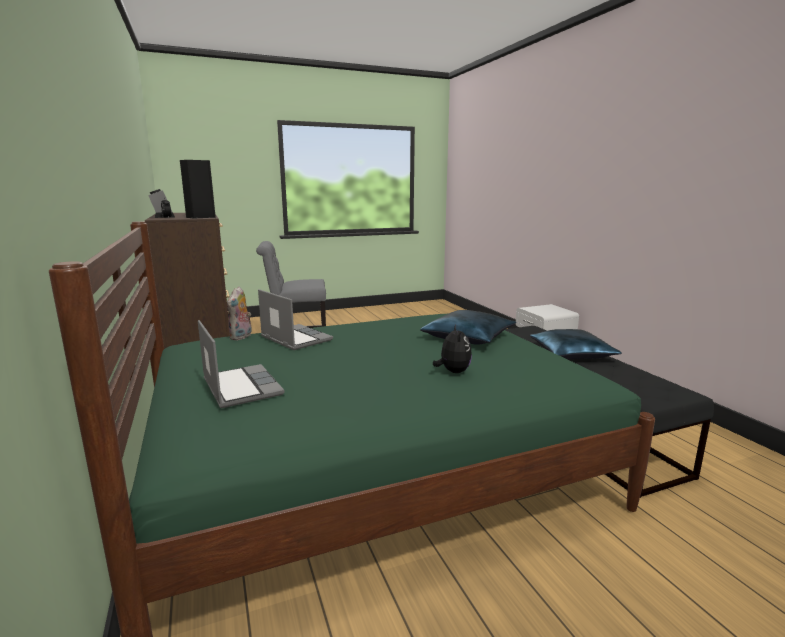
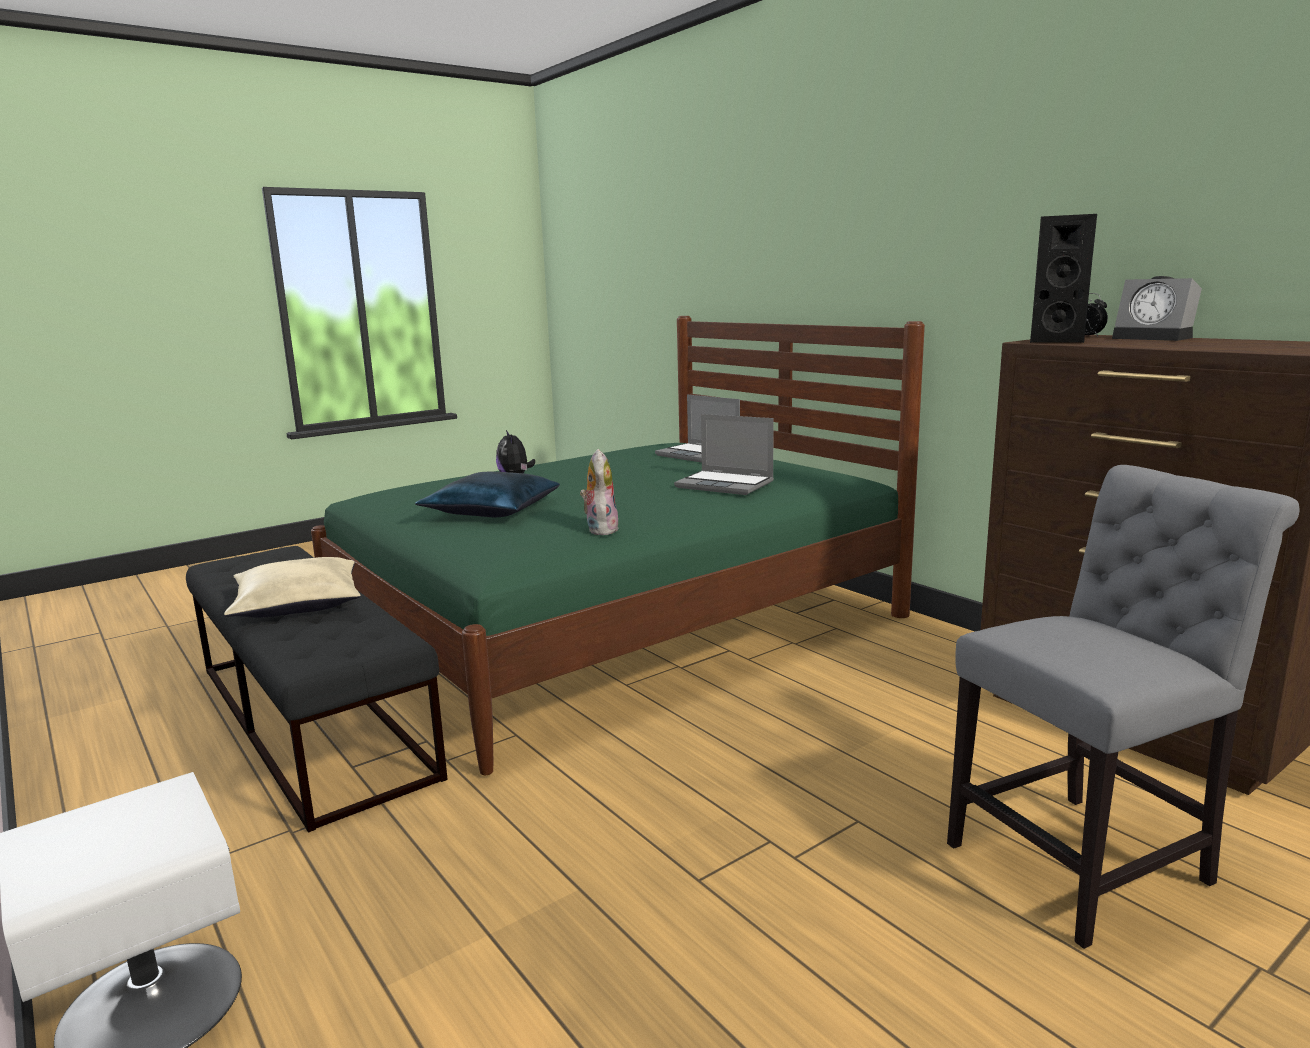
camera: 165 degrees right, 0 degrees up
plush toy [227,287,252,340] -> plush toy moved to [580,449,618,535]
blue pillow [530,329,622,359] -> beige pillow [224,557,361,618]

